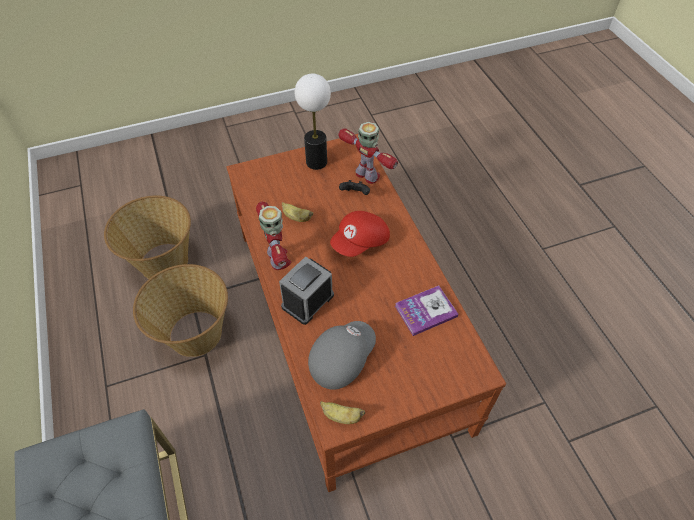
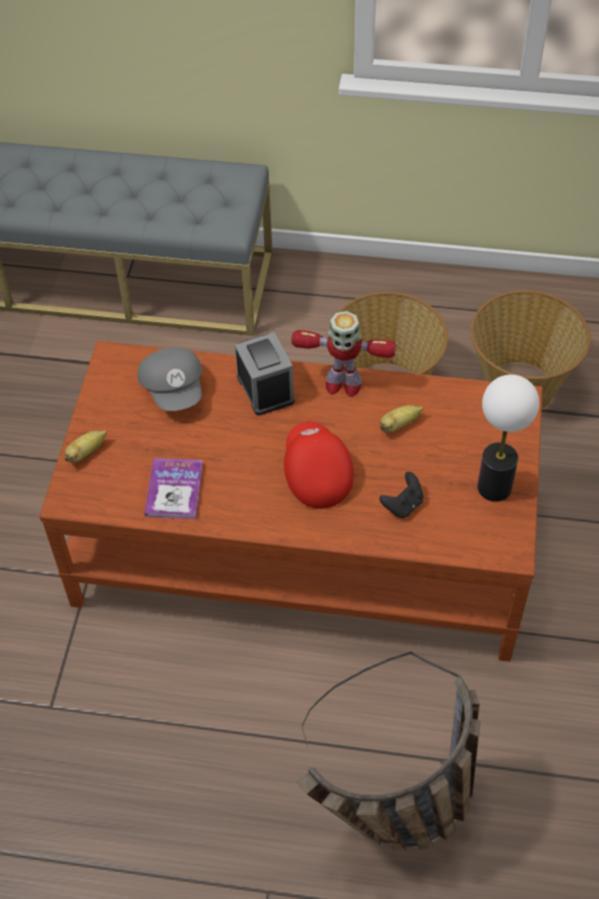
camera: 120 degrees right, 0 degrees up
banana [320,401,365,424] -> banana moved to [65,430,107,463]
toy robot [338,122,398,184] -> none
none -> basket [296,651,481,851]

